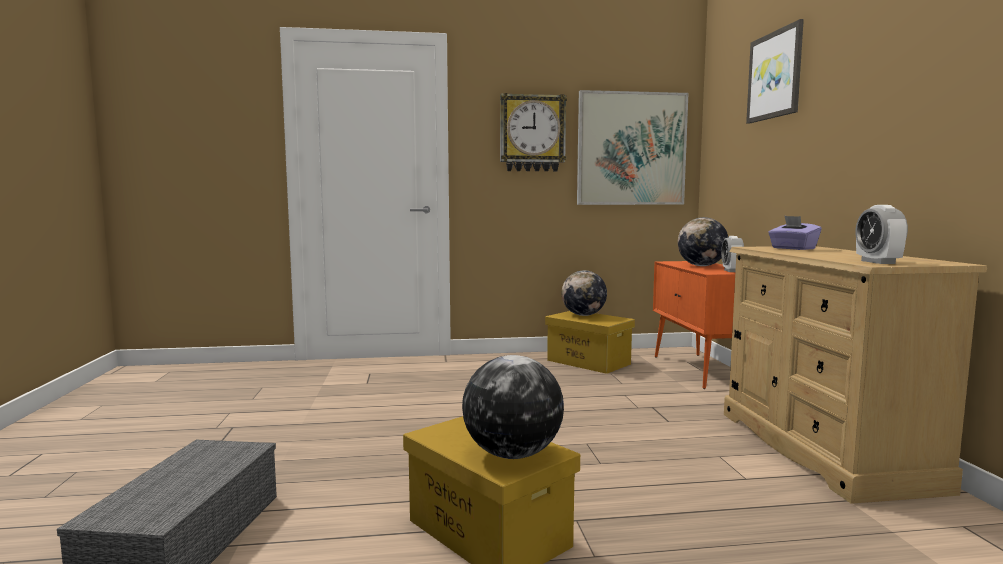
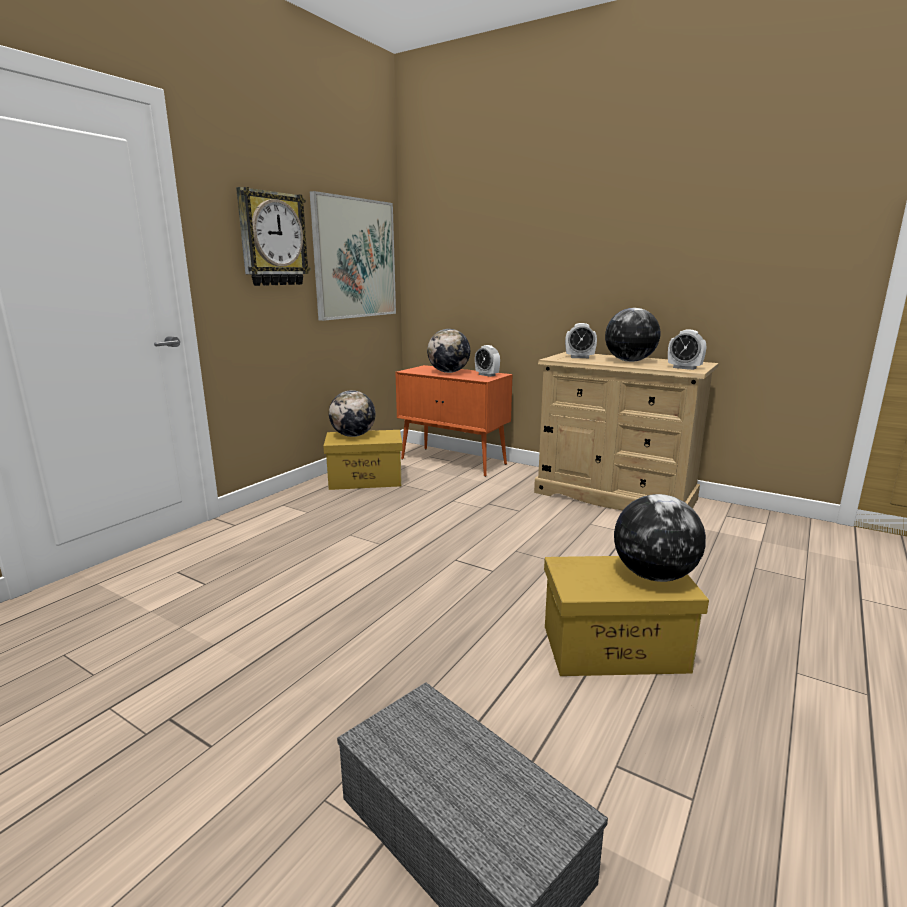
camera: 50 degrees left, 10 degrees up
picture [746,19,804,124] -> none
purple tissue box [768,216,822,250] -> alarm clock [565,323,597,358]
none -> globe [605,308,660,362]

